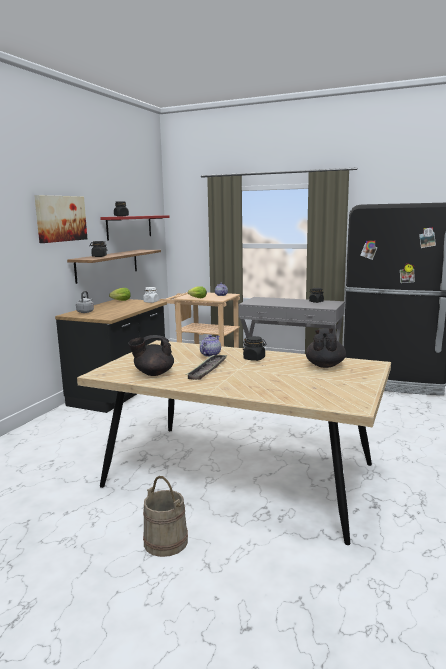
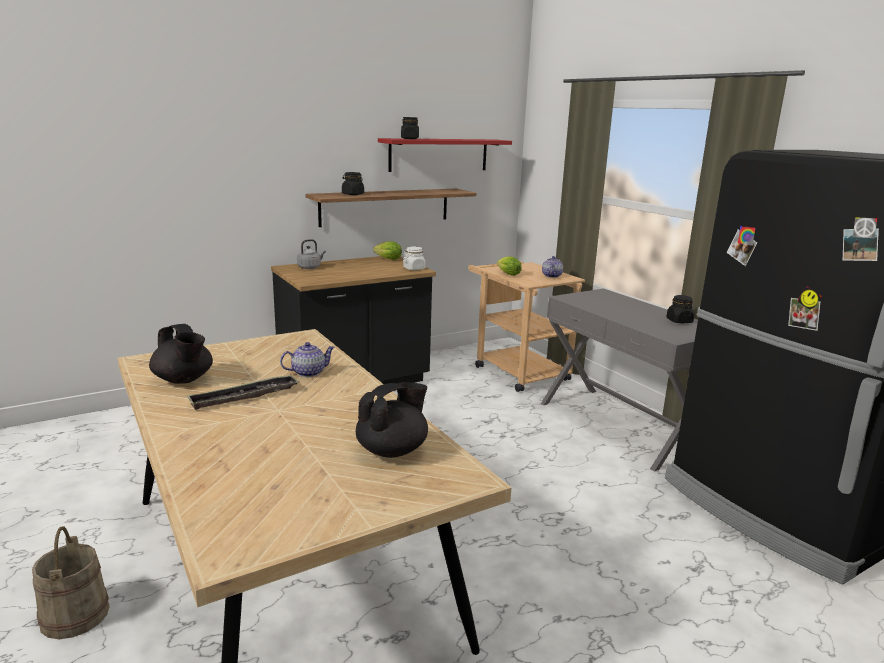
camera: 35 degrees right, 5 degrees up
picture [34,195,87,243] -> none
black teapot [128,335,174,376] -> black teapot turned 150 degrees counterclockwise [149,324,213,384]
black jar [243,336,267,361] -> none

